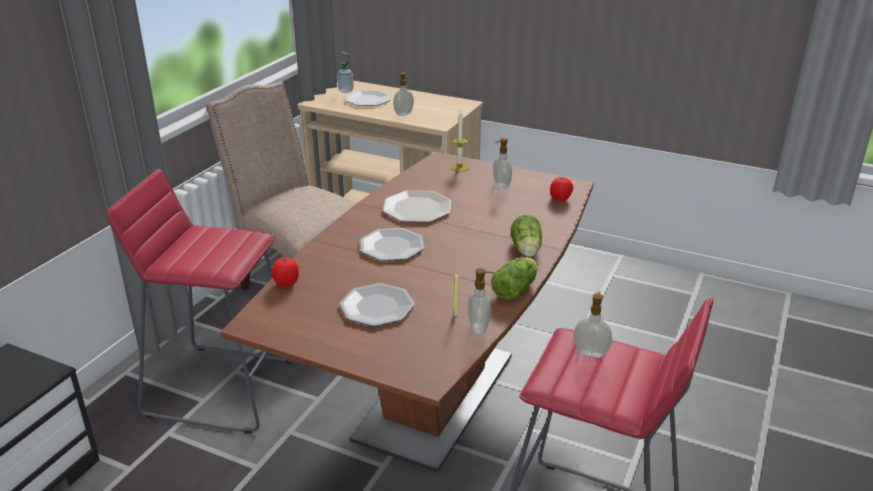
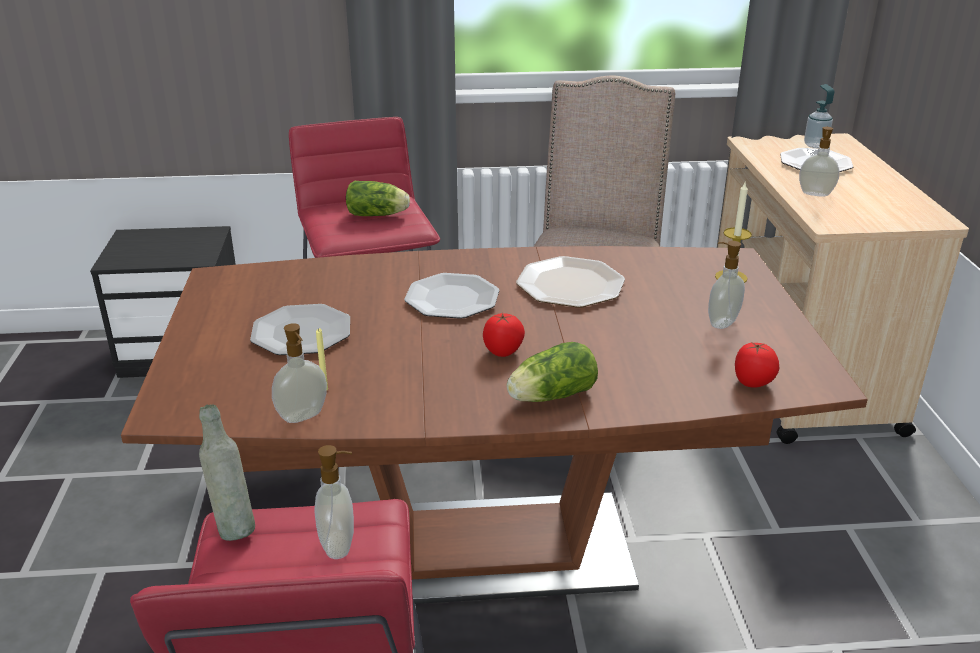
camera: 60 degrees right, 0 degrees up
tomato [272,257,299,287] -> tomato moved to [483,313,525,357]
lettuce [491,257,538,300] -> lettuce moved to [346,181,410,216]
none -> grey bottle [199,404,255,541]

